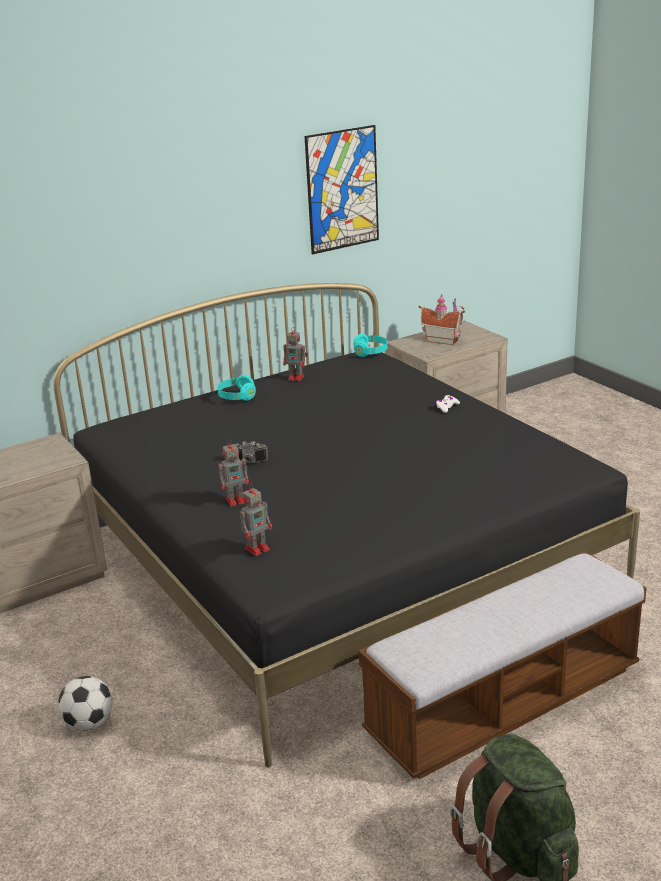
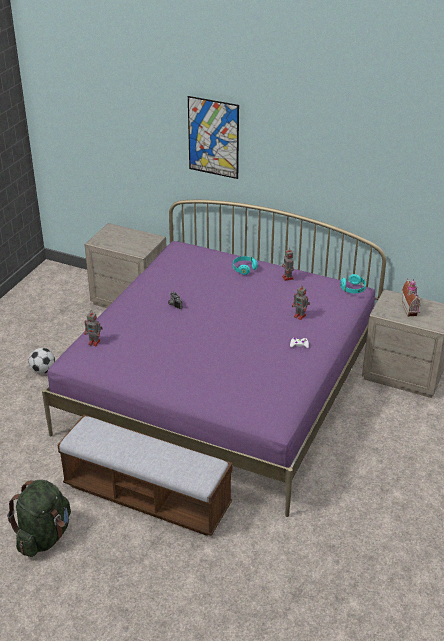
camera: 55 degrees right, 10 degrees up
black bed [53,283,640,767] -> purple bed [42,200,386,517]
toy robot [218,439,249,507] -> toy robot moved to [292,285,310,320]
picture [305,125,379,254] -> picture moved to [188,96,239,179]

